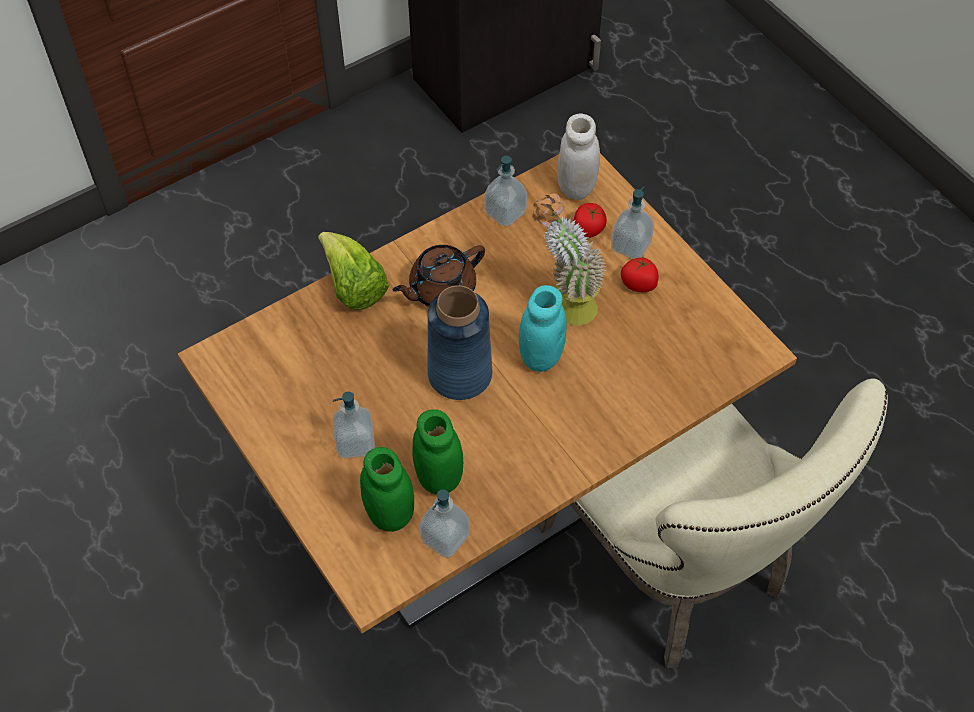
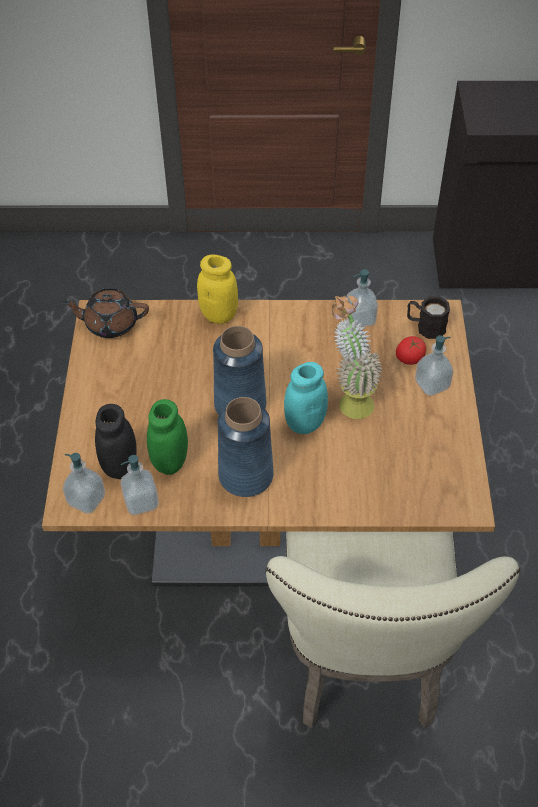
camera: 35 degrees right, 5 degrees down
lettuce [318,232,389,310] -> yellow jar [197,255,238,324]
soap dispenser [333,392,375,459] -> soap dispenser moved to [63,453,105,514]
green jar [360,447,414,532] -> black jar [95,404,136,479]
brown teapot [392,245,485,307] -> brown teapot moved to [62,288,149,338]
white jar [557,114,600,200] -> black mug [407,297,450,339]
tomato [621,257,659,292] -> none
none -> blue vase [217,397,274,497]

